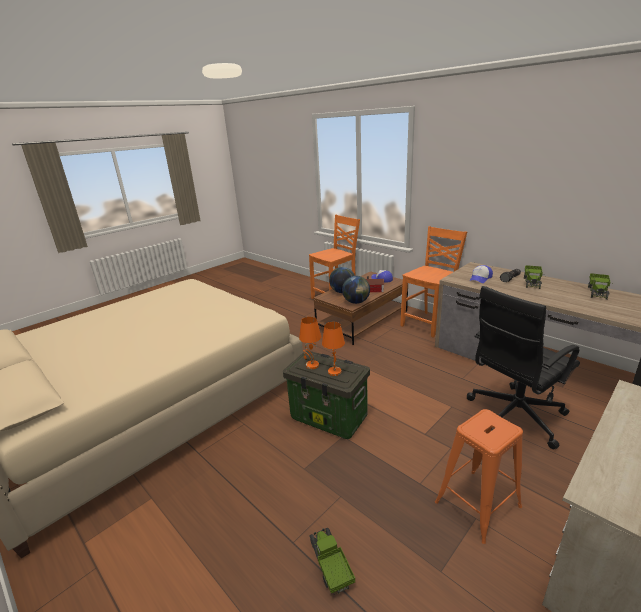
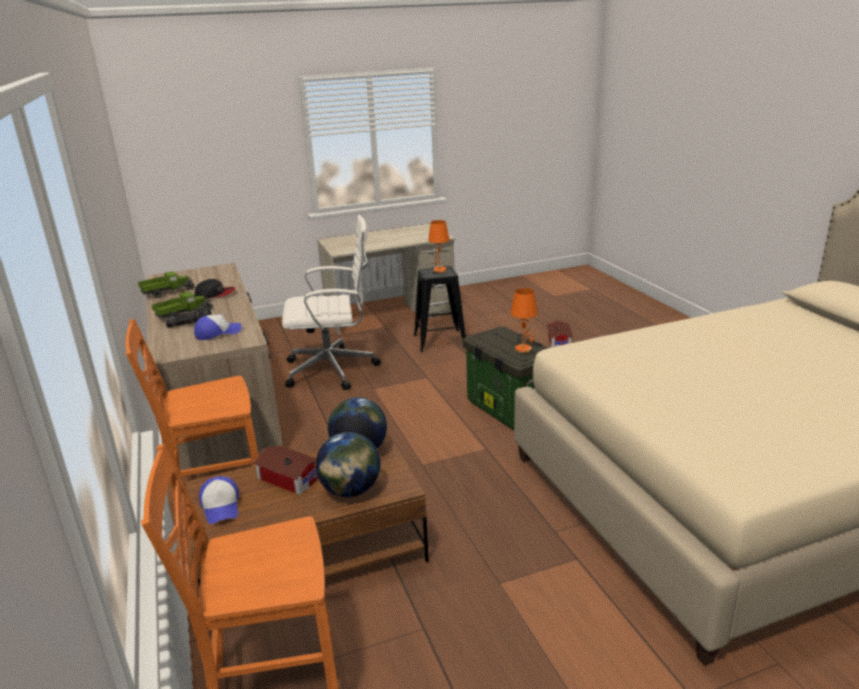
camera: 155 degrees left, 0 degrees up
toy truck [309,528,355,594] -> toy house [547,320,573,347]
orange table lamp [322,322,345,376] -> orange table lamp moved to [428,220,450,273]
orange stool [435,409,523,544] -> black stool [414,266,466,352]
black office chair [467,286,580,450] -> white office chair [282,215,381,390]
none -> cap [195,279,235,299]

